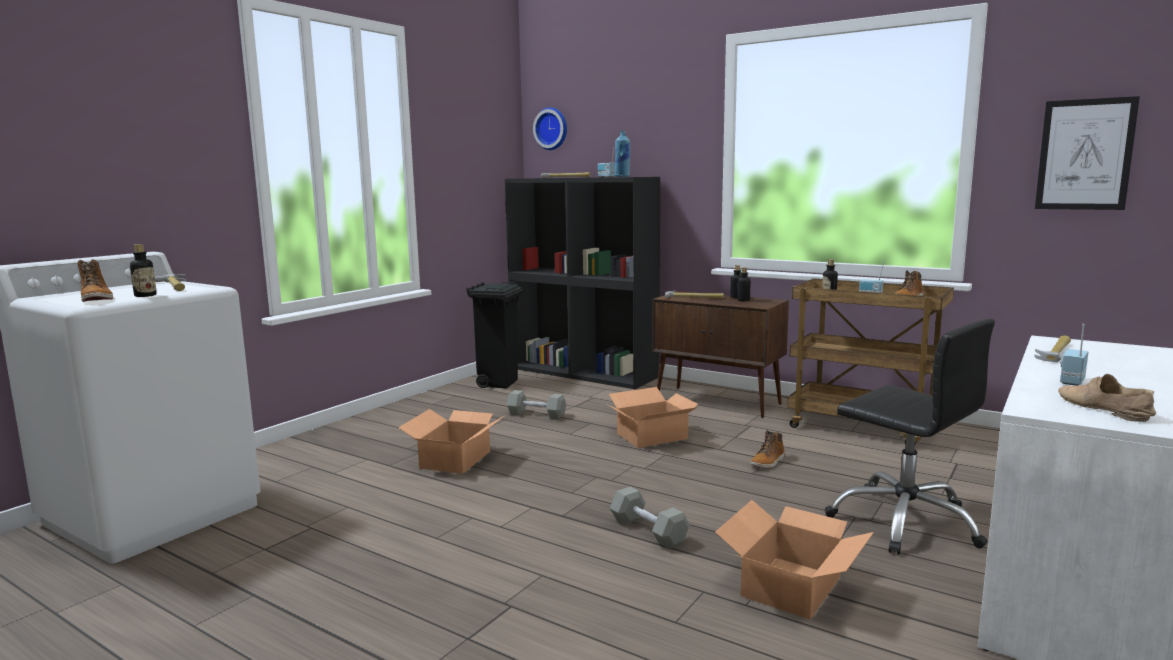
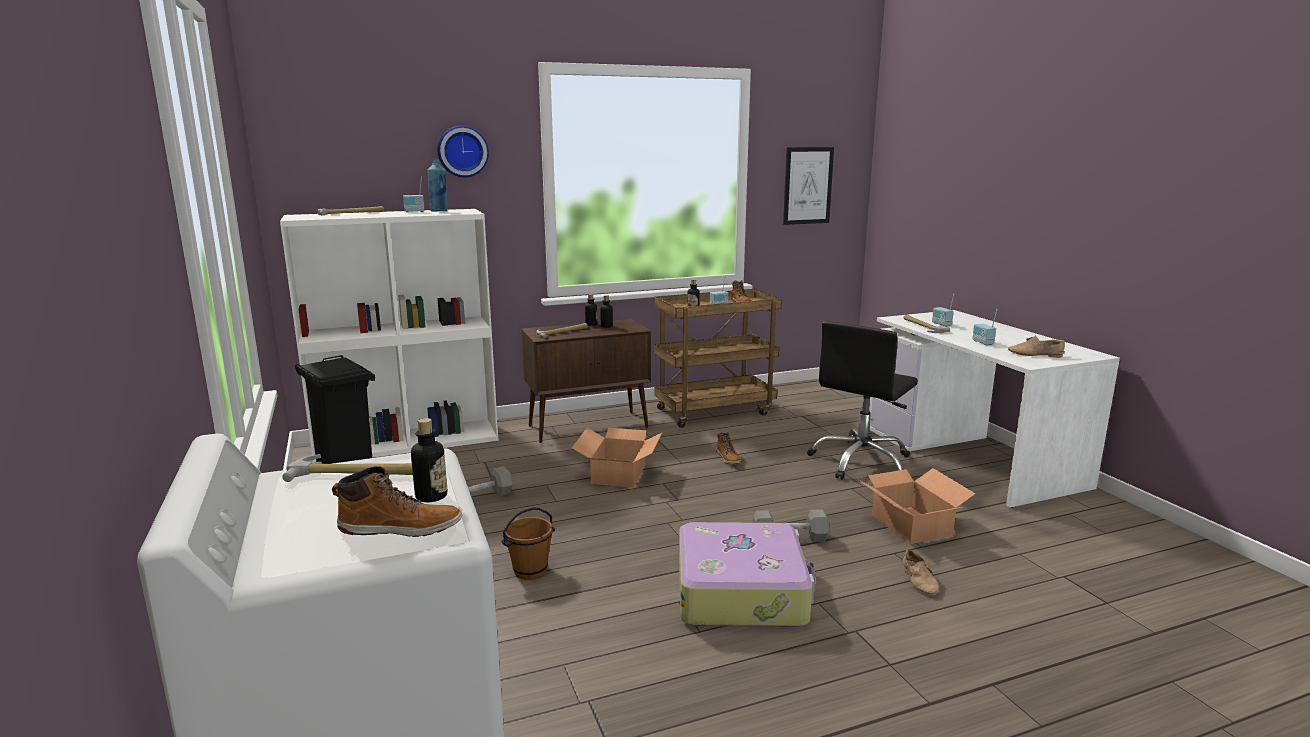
camera: 55 degrees left, 5 degrees up
cardboard box [398,409,506,474] -> brown bucket [501,507,555,580]
black bookcase [505,177,660,389] -> white bookcase [280,209,499,462]
wall clock [533,107,567,150] -> wall clock moved to [437,125,489,178]
black office chair [825,319,995,555] -> black office chair turned 135 degrees clockwise [807,321,918,480]
none -> suitcase [679,522,816,627]
none -> beige shoe [903,548,939,595]
none -> radio [932,293,955,327]

